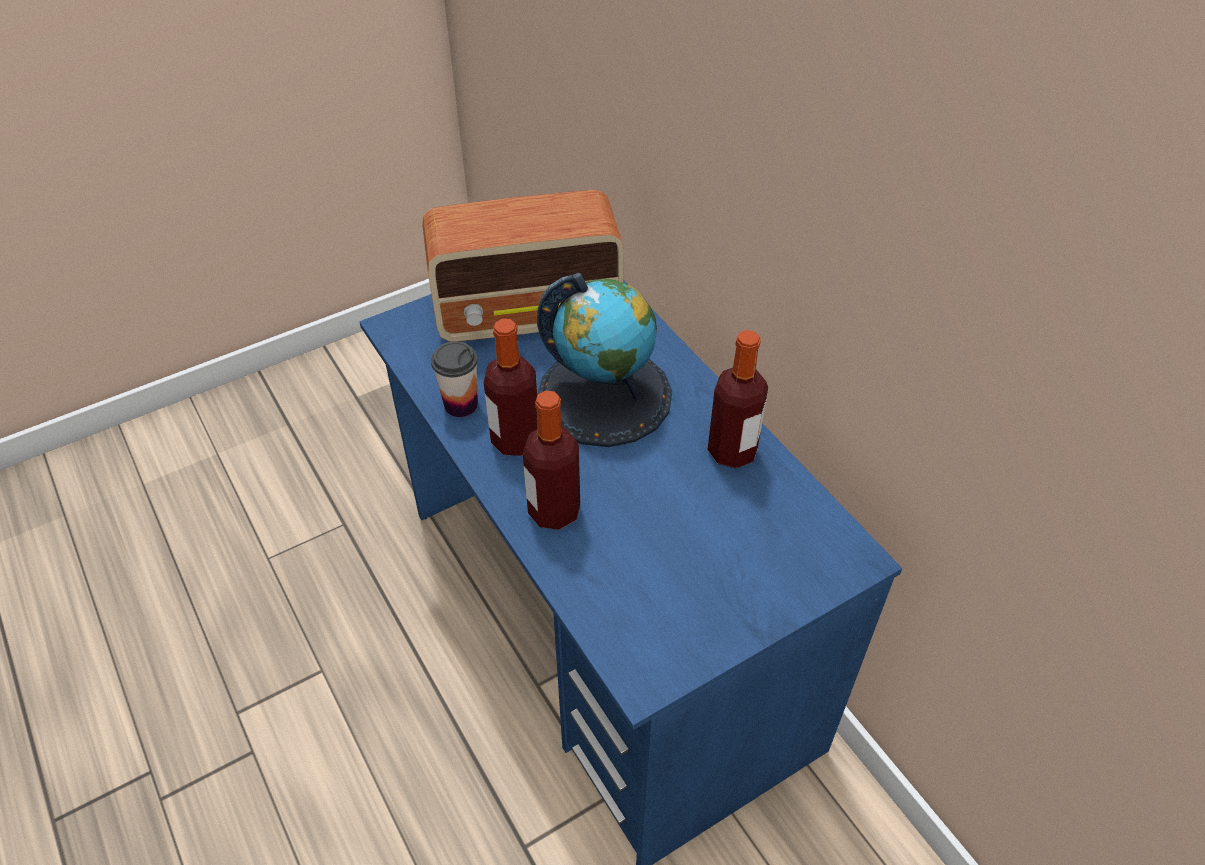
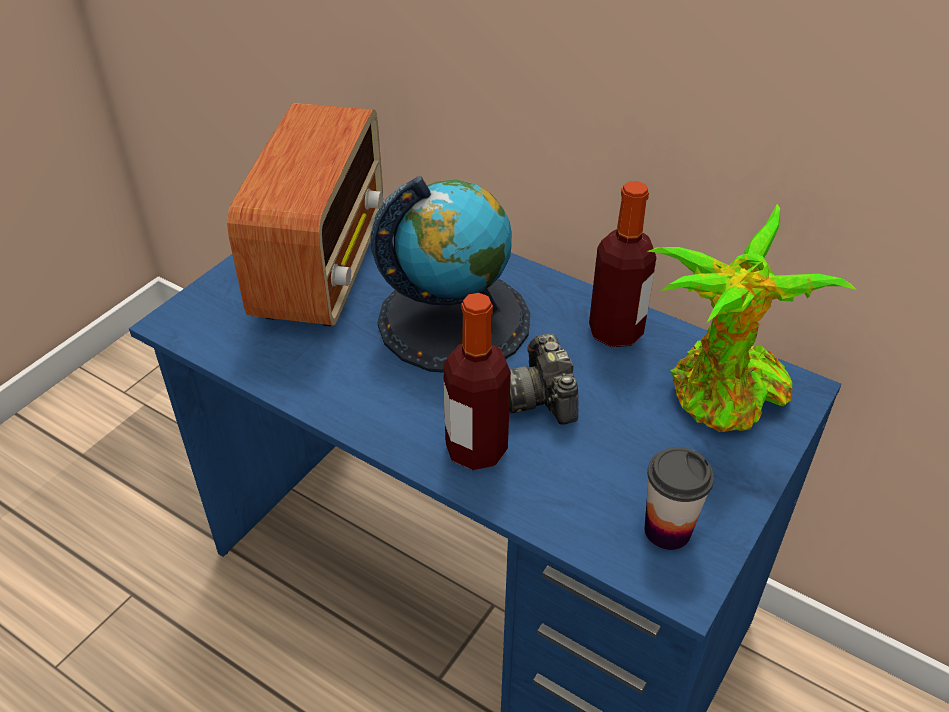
camera: 25 degrees left, 5 degrees down
radio [423,190,624,342] -> radio turned 45 degrees counterclockwise [227,103,383,326]
cup [431,341,478,417] -> cup moved to [644,447,714,550]
bottle [484,319,537,456] -> none
none -> camera [509,333,579,424]
none -> potted plant [647,205,857,432]

